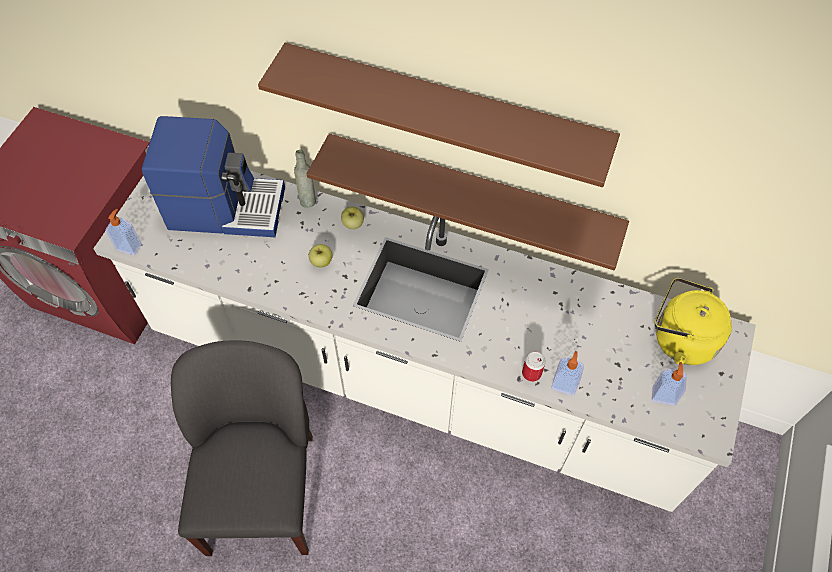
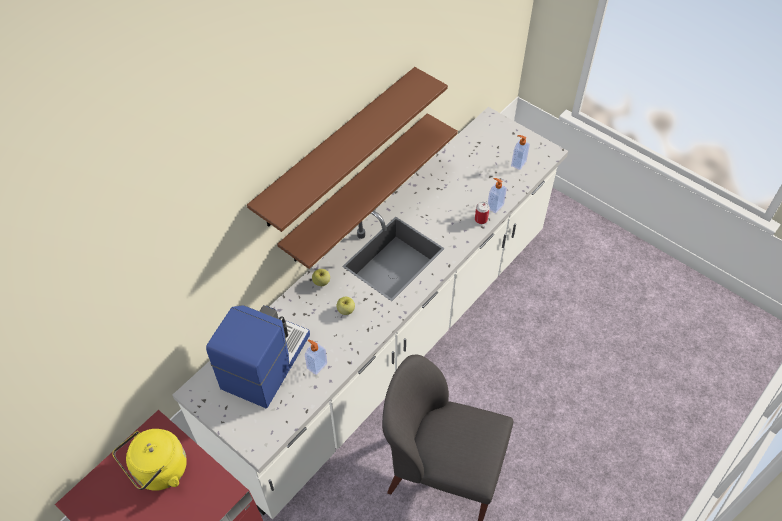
camera: 70 degrees left, 5 degrees down
soap dispenser [105,209,142,256] -> soap dispenser moved to [305,339,327,375]
grey bottle [294,150,316,207] -> none
yellow kettle [655,278,732,365] -> yellow kettle moved to [112,429,187,491]

